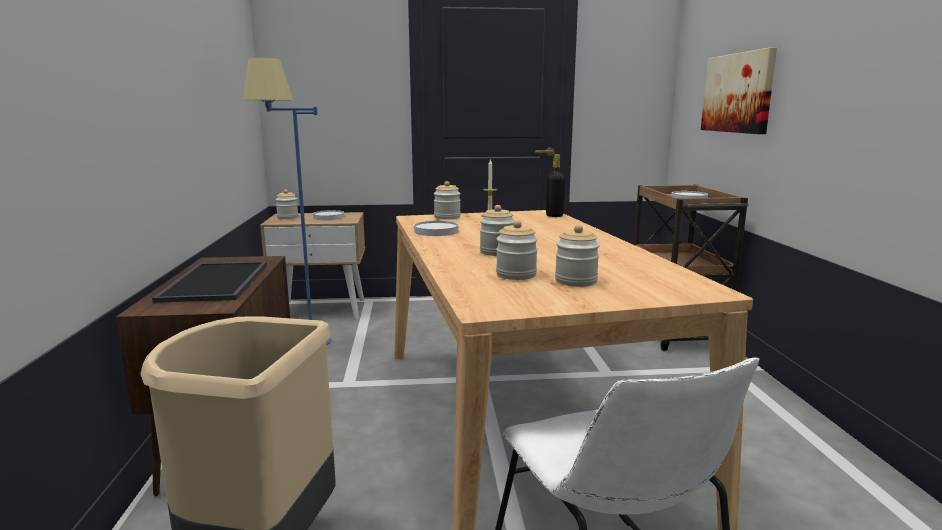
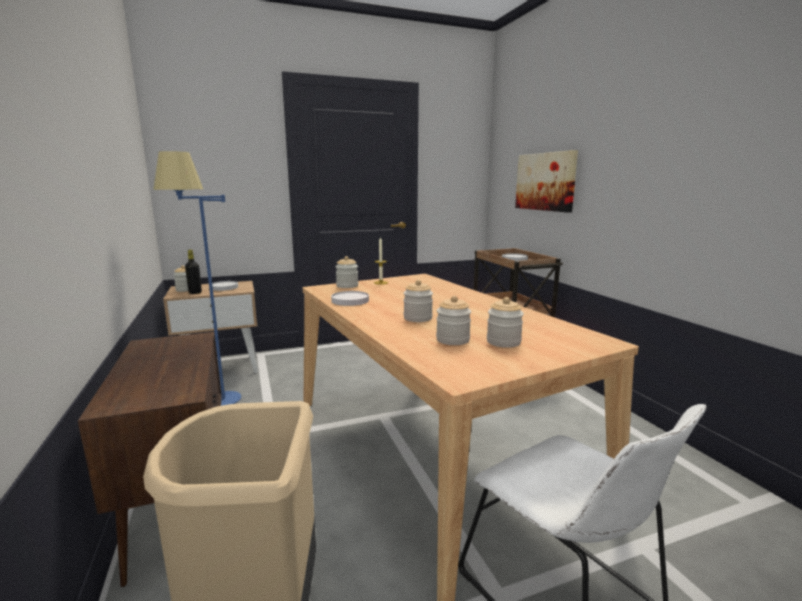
camera: 15 degrees left, 0 degrees up
tray [152,261,267,303] -> none
black bottle [546,154,565,217] -> black bottle moved to [185,250,202,294]

